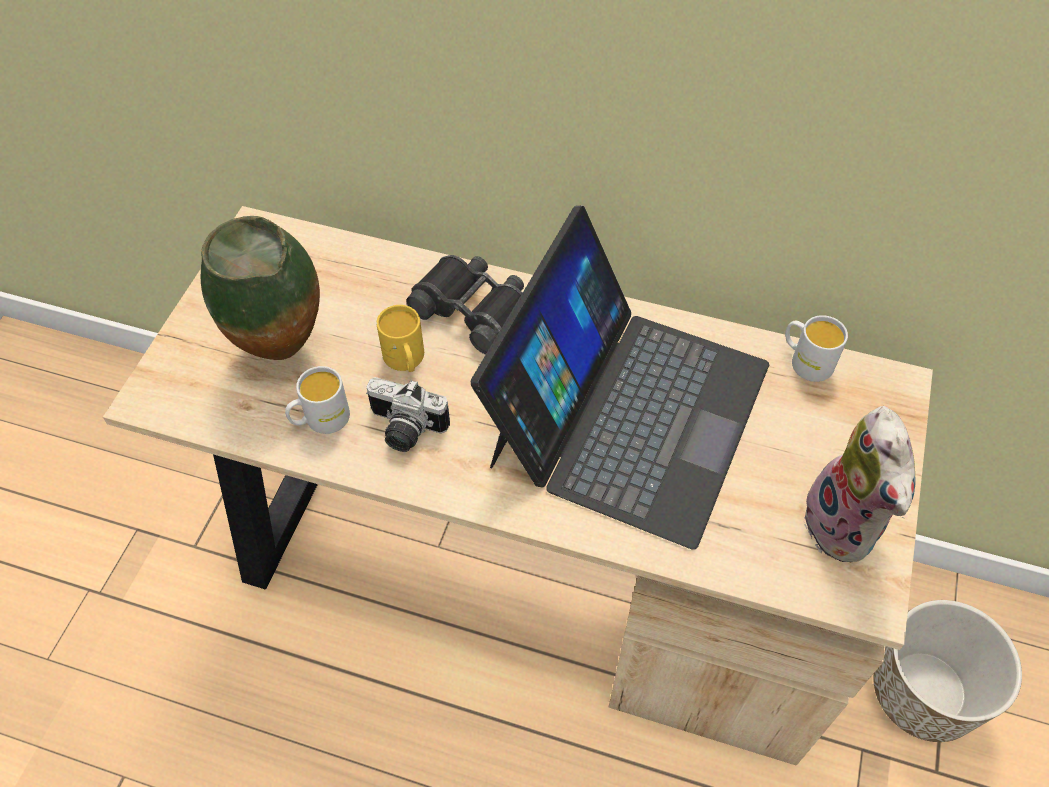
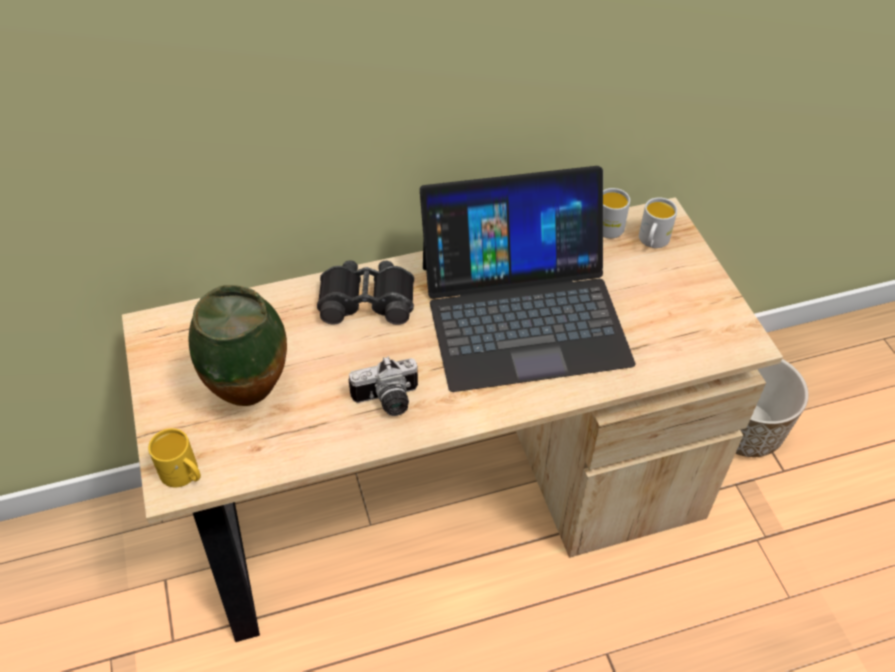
camera: 35 degrees left, 5 degrees down
white mug [285,366,350,434] -> white mug moved to [639,197,677,248]
yellow mug [376,305,424,372] -> yellow mug moved to [148,428,201,487]
laptop [471,205,769,549] -> laptop turned 90 degrees clockwise [420,166,636,392]
plush toy [804,406,916,562] -> none

